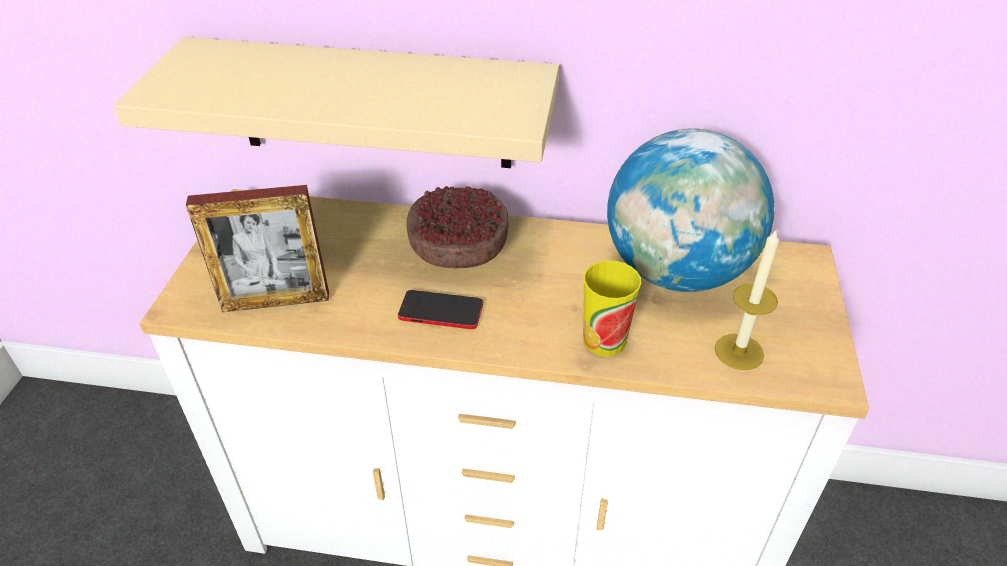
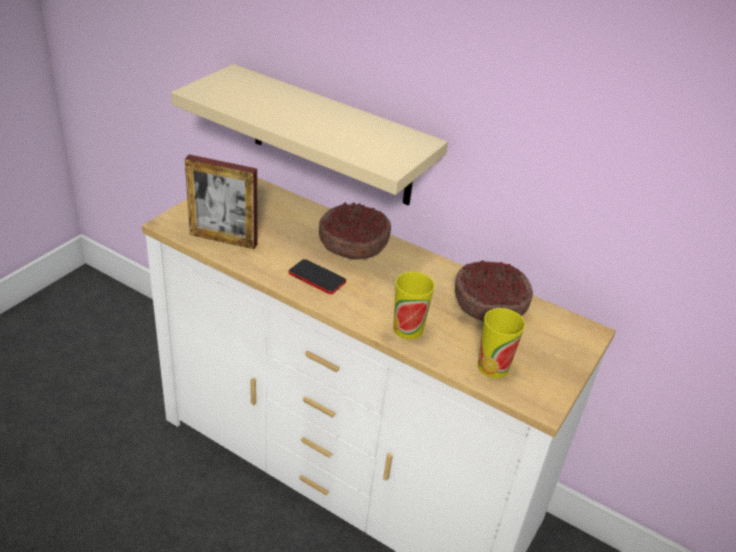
camera: 20 degrees right, 5 degrees down
globe [607,128,774,292] -> bowl [455,260,533,321]
candle [715,229,779,370] -> cup [478,308,525,378]

